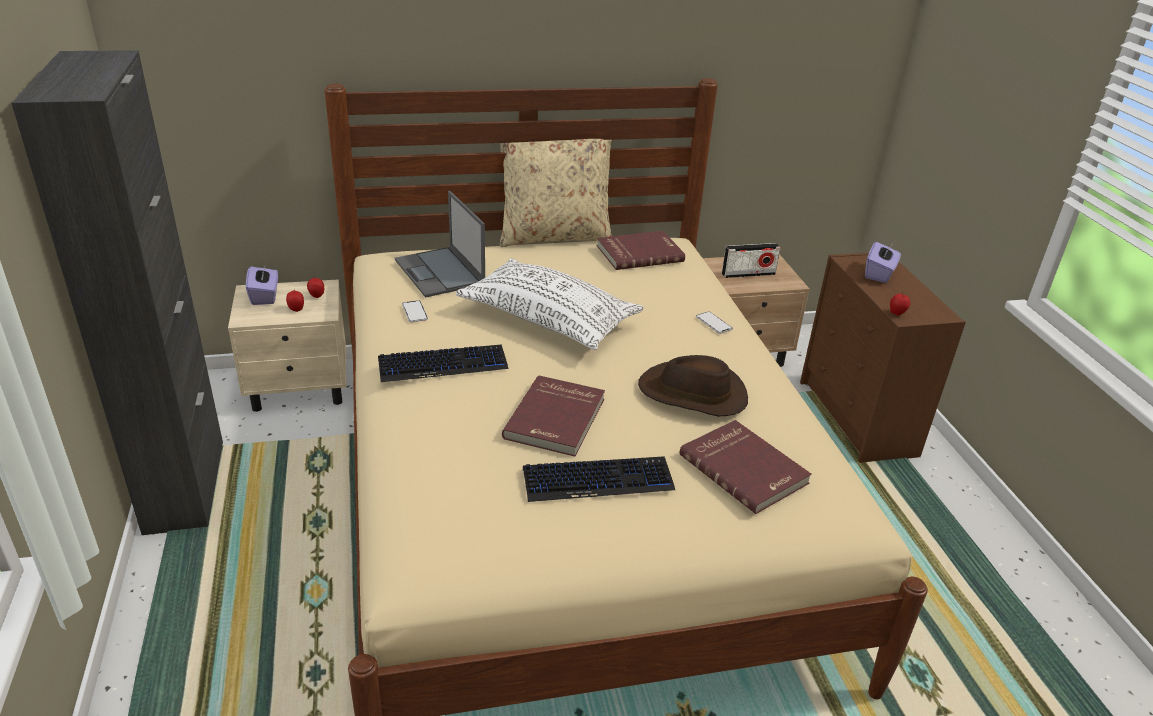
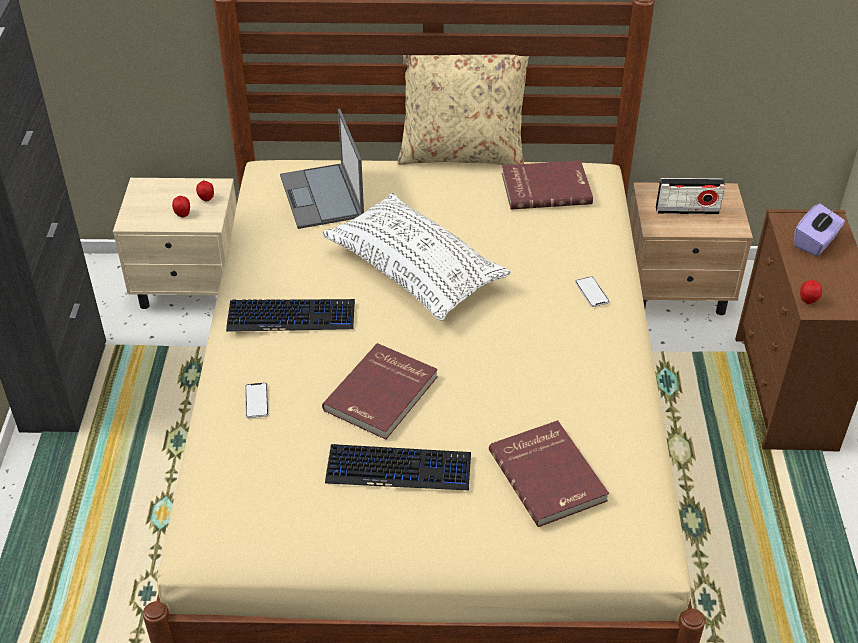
camera: 15 degrees right, 10 degrees up
purple tissue box [246,264,278,305] -> none
phone [402,300,428,322] -> phone moved to [245,383,269,418]
brown hat [638,355,748,416] -> none

